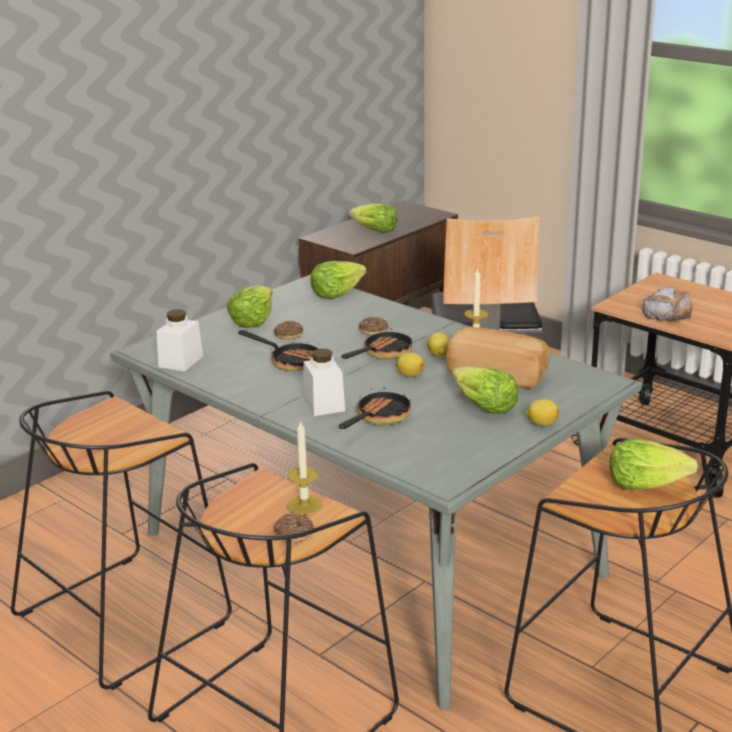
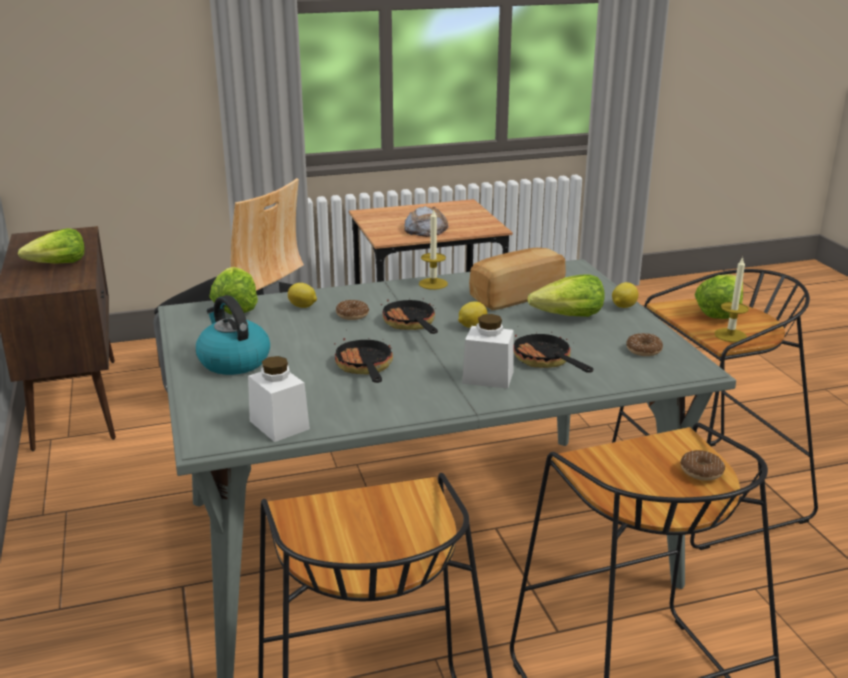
camera: 60 degrees left, 0 degrees up
lettuce [227,286,273,328] -> kettle [196,295,270,375]
frying pan [238,330,319,371] -> frying pan turned 75 degrees counterclockwise [334,338,393,383]
donut [274,321,303,340] -> donut moved to [626,333,663,356]
candle [287,420,323,515] -> candle moved to [714,257,749,342]
lemon [427,332,449,357] -> lemon moved to [288,283,317,308]

